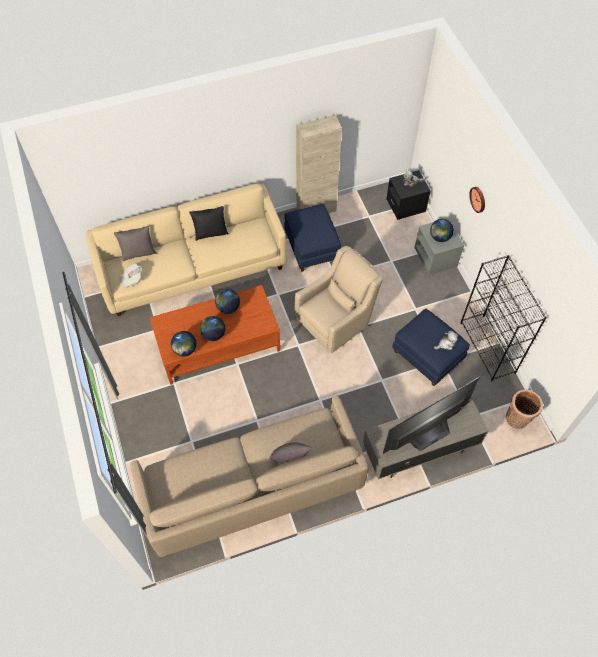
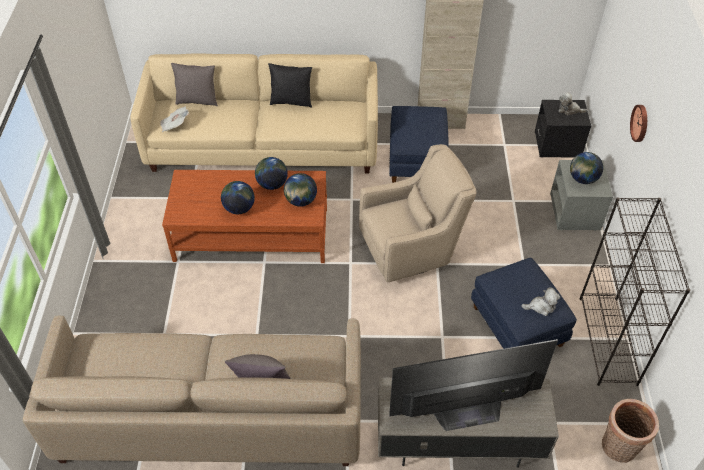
camera: 20 degrees right, 10 degrees down
globe [171,331,197,357] -> globe moved to [284,173,317,207]

